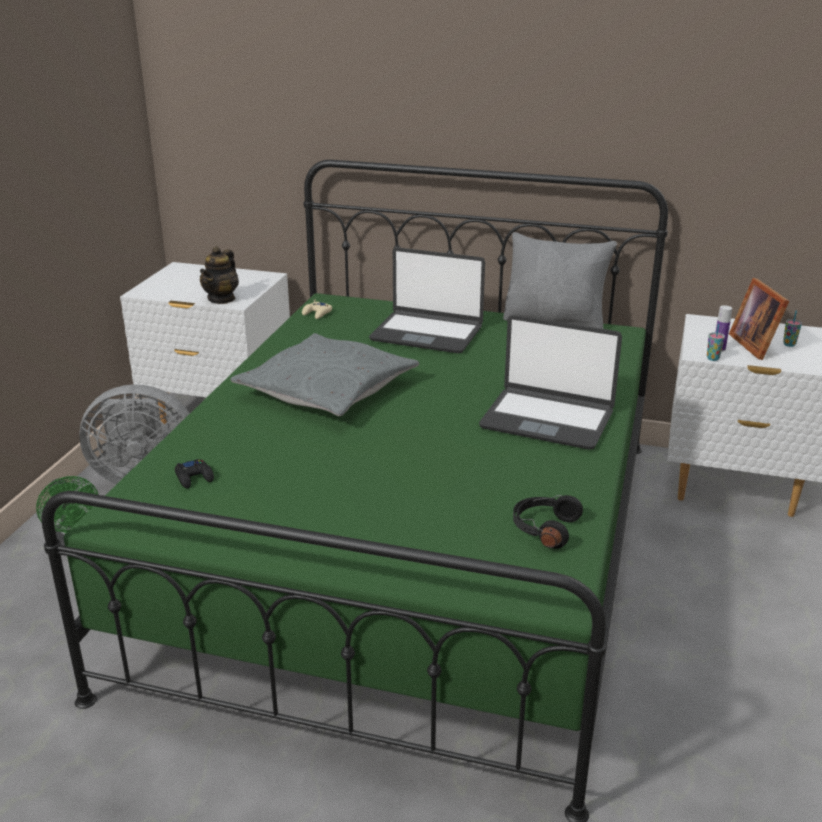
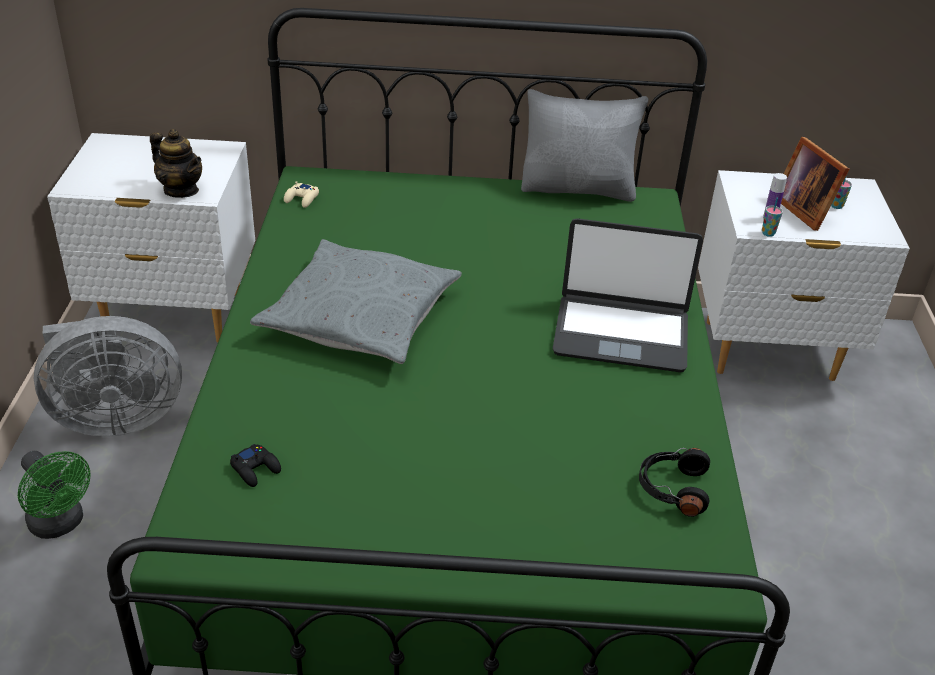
camera: 15 degrees left, 10 degrees up
teapot [200,246,239,304] -> teapot turned 60 degrees counterclockwise [150,129,202,198]
laptop [369,247,485,353] -> none

